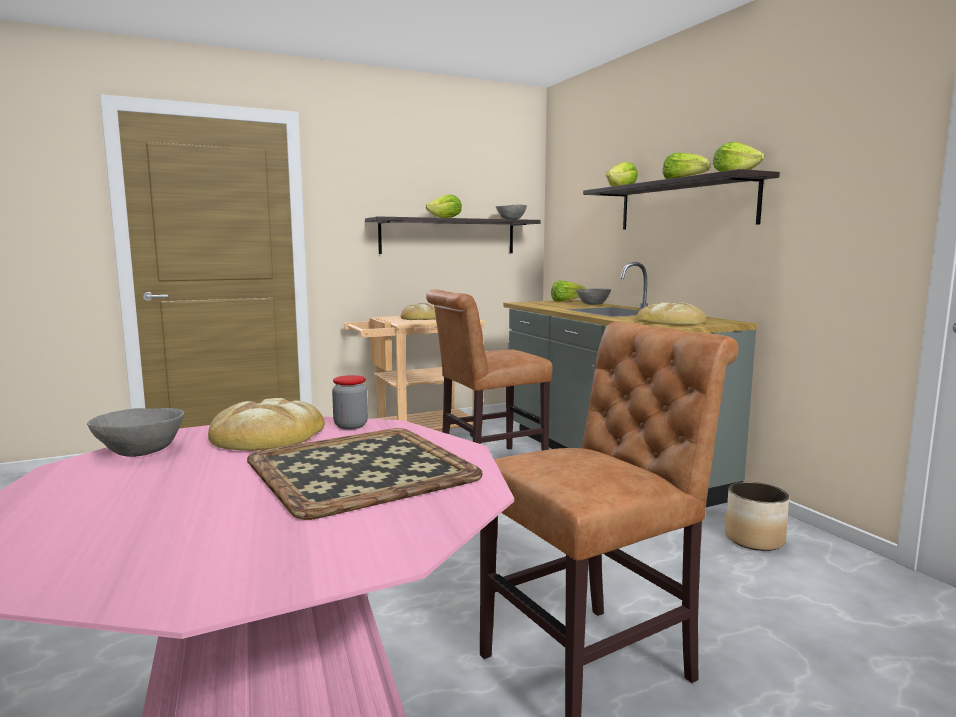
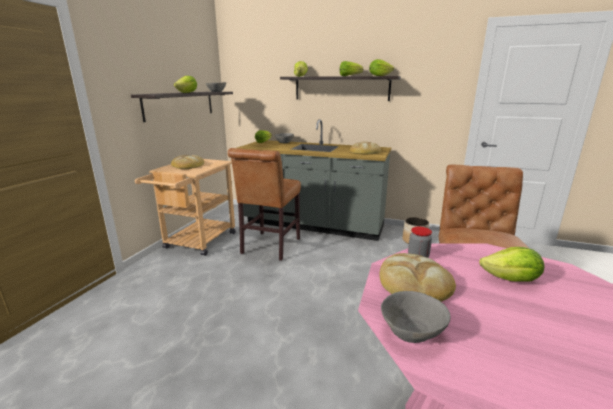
camera: 45 degrees left, 10 degrees up
tray [247,428,482,520] -> lettuce [479,247,545,282]

